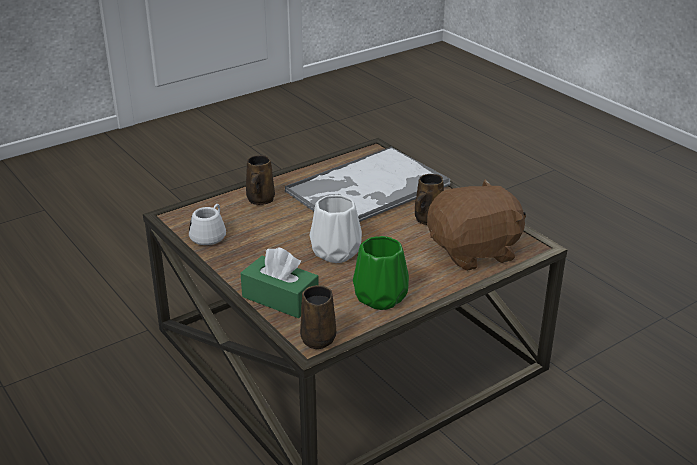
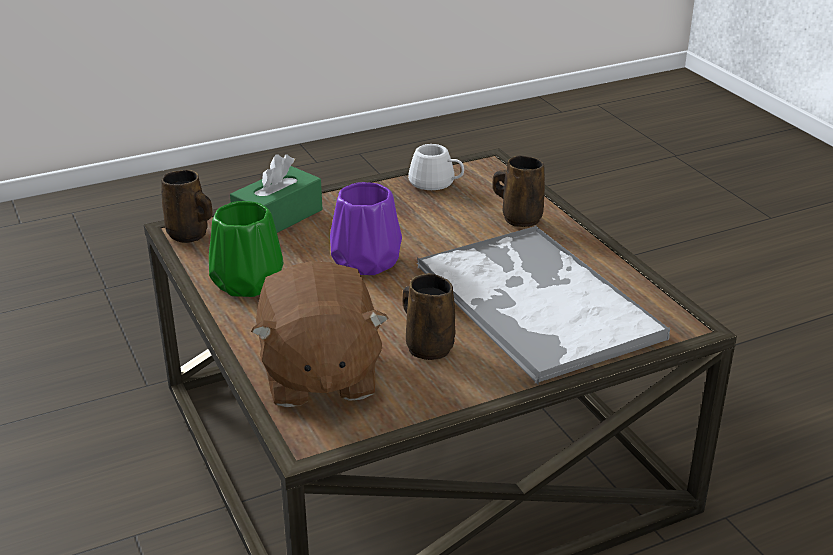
camera: 100 degrees right, 0 degrees up
white vase [310,195,362,263] -> purple vase [330,182,402,275]

